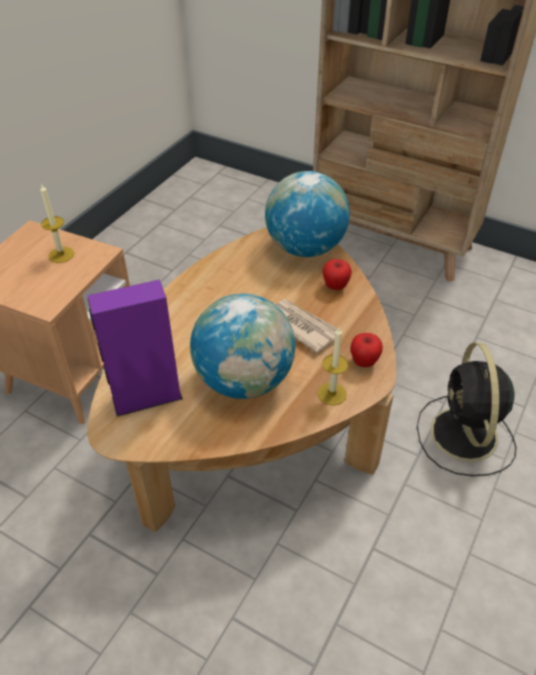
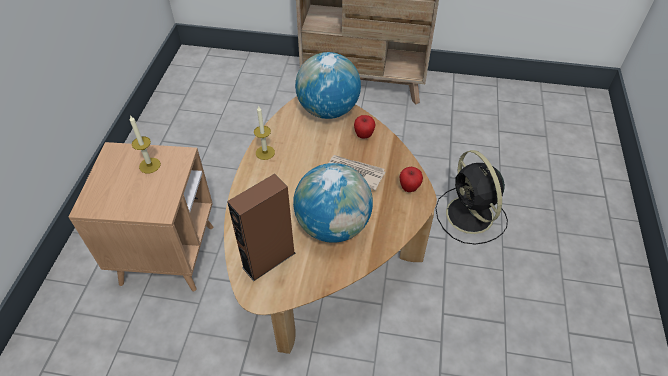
camera: 20 degrees left, 5 degrees up
purple speaker [87,280,183,416] -> brown speaker [227,174,295,281]
candle [318,326,348,405] -> candle moved to [254,106,275,160]

